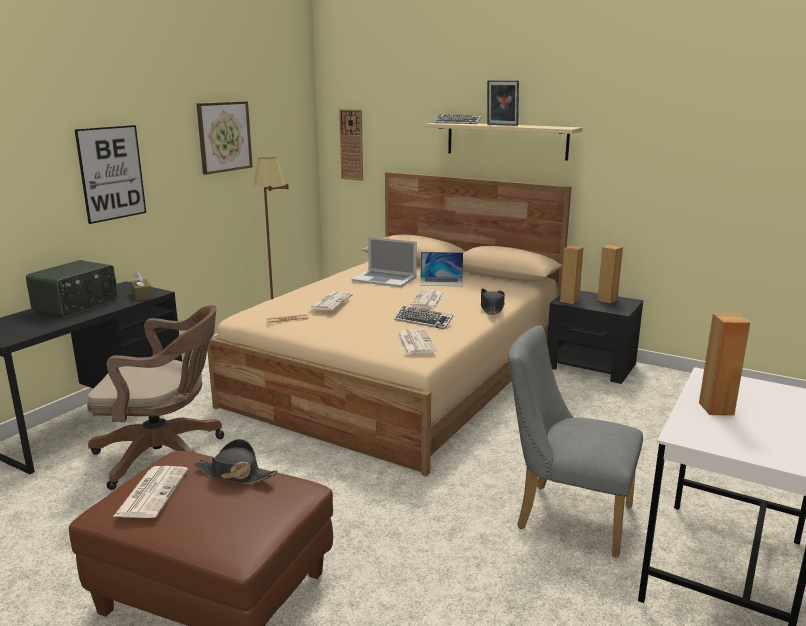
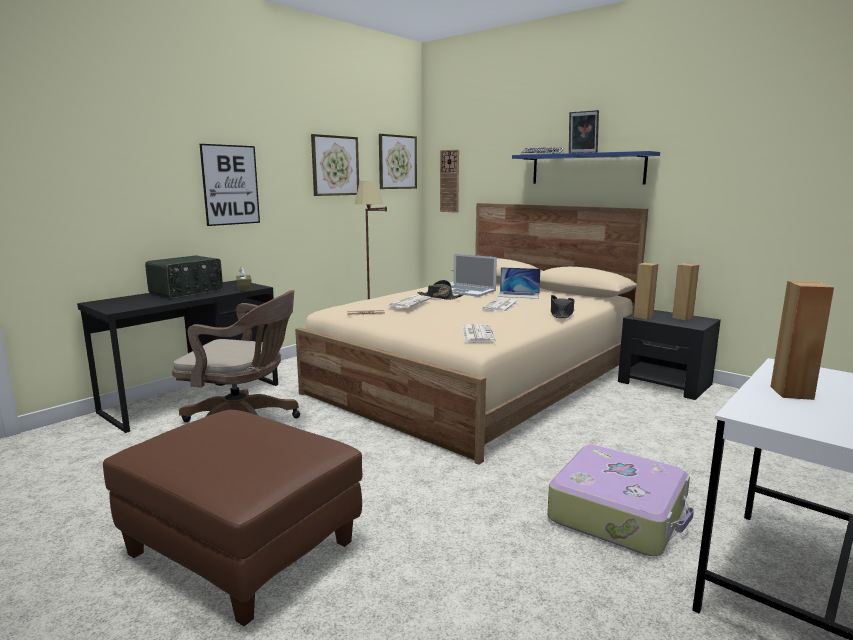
camera: 10 degrees right, 5 degrees down
newspaper [113,466,188,518] -> none
black hat [194,439,278,484] -> black hat moved to [417,280,464,300]
keyboard [394,306,453,329] -> none
beige shelf [425,123,582,161] -> blue shelf [512,151,660,184]
grey chair [508,325,643,557] -> suitcase [547,445,694,556]
none -> picture [379,134,417,189]

